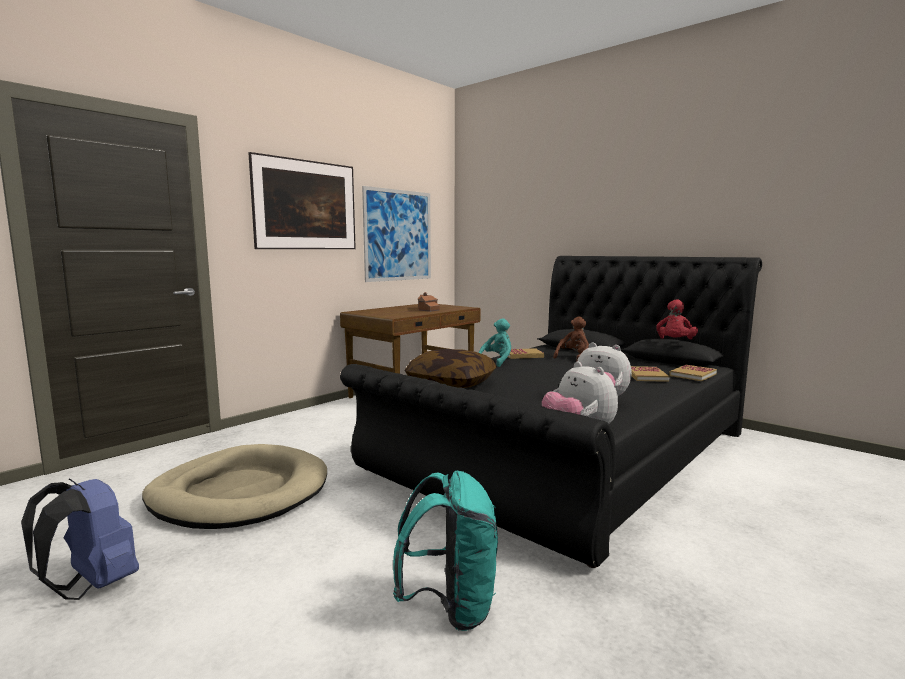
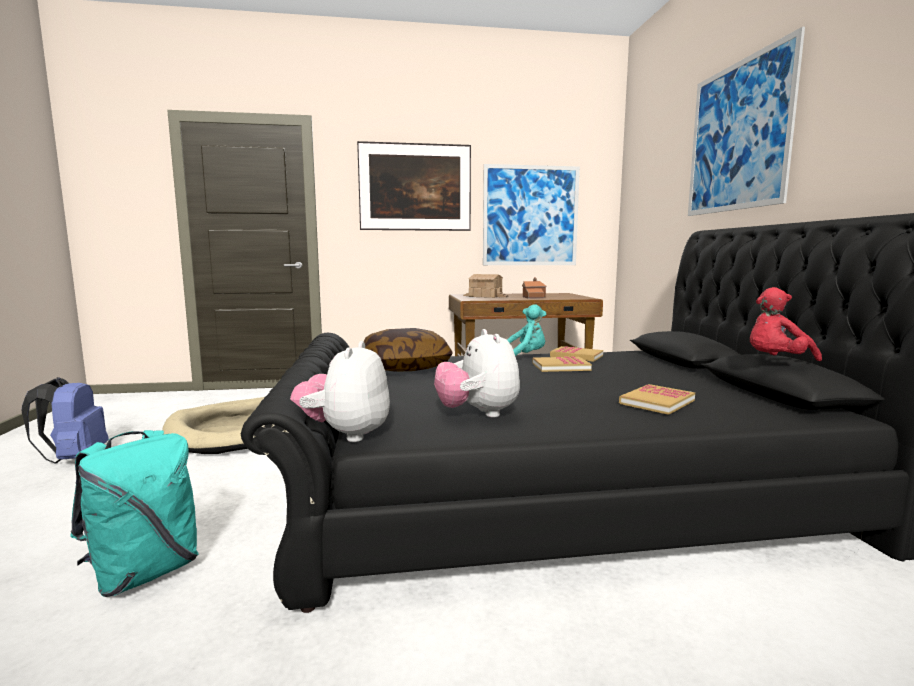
camera: 40 degrees right, 0 degrees up
brown plush toy [553,316,589,361] -> none
book [669,365,717,381] -> book moved to [532,356,592,372]
none -> toy house [463,274,508,298]
none -> picture [688,27,805,216]

